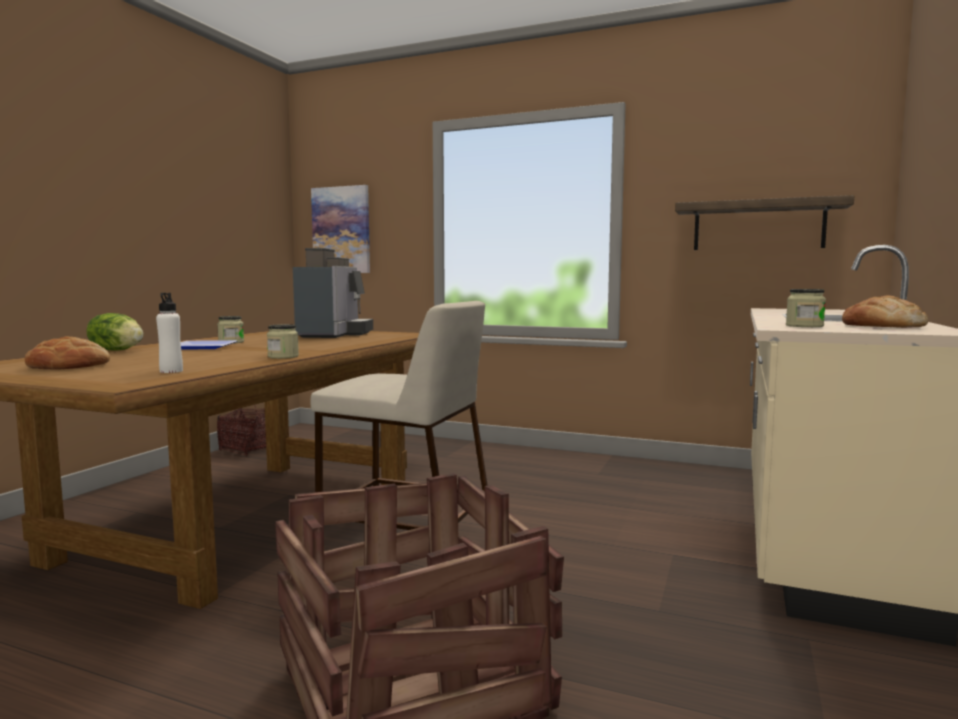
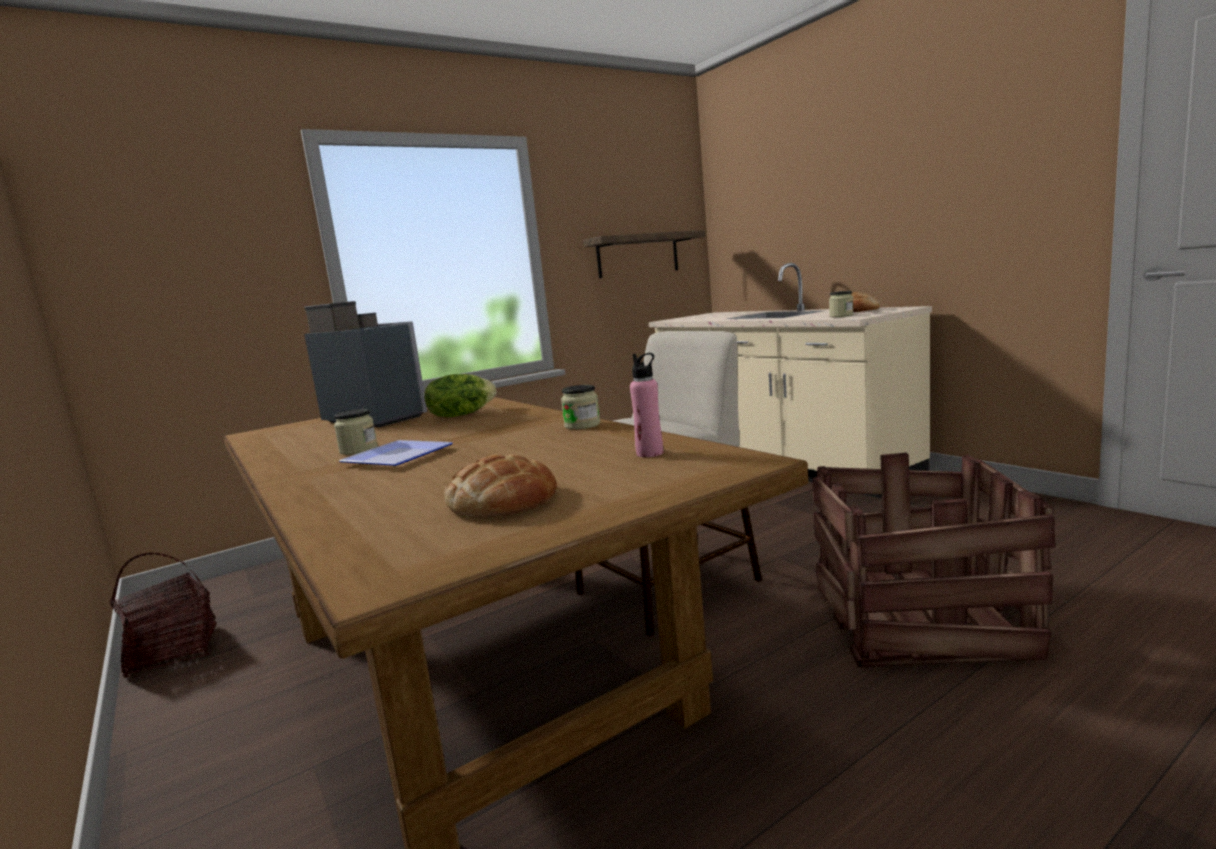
camera: 55 degrees left, 5 degrees up
lettuce [86,313,143,351] -> lettuce moved to [424,374,496,417]
white bottle [156,293,183,373] -> pink bottle [630,353,663,457]
picture [311,185,370,273] -> none

